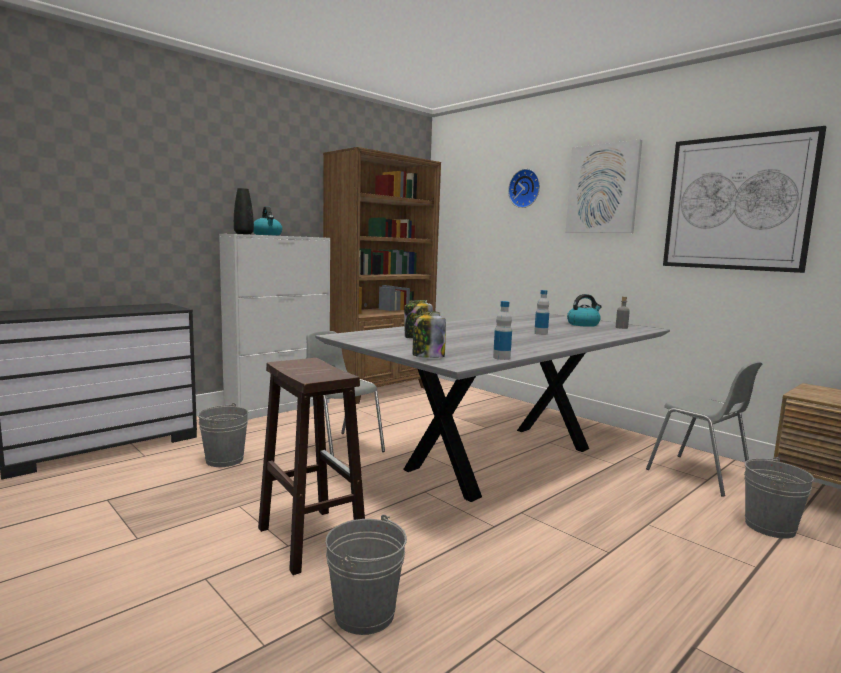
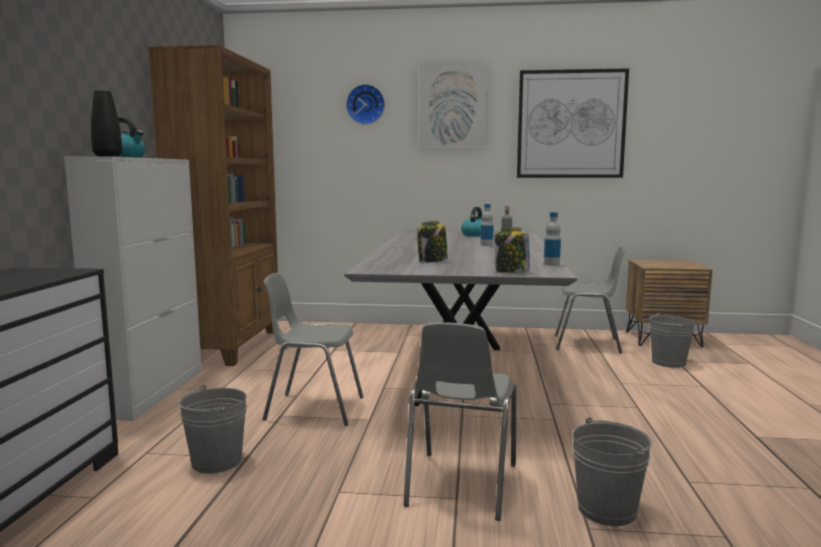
camera: 40 degrees left, 0 degrees up
brown stool [258,358,365,575] -> grey chair [404,322,516,521]

